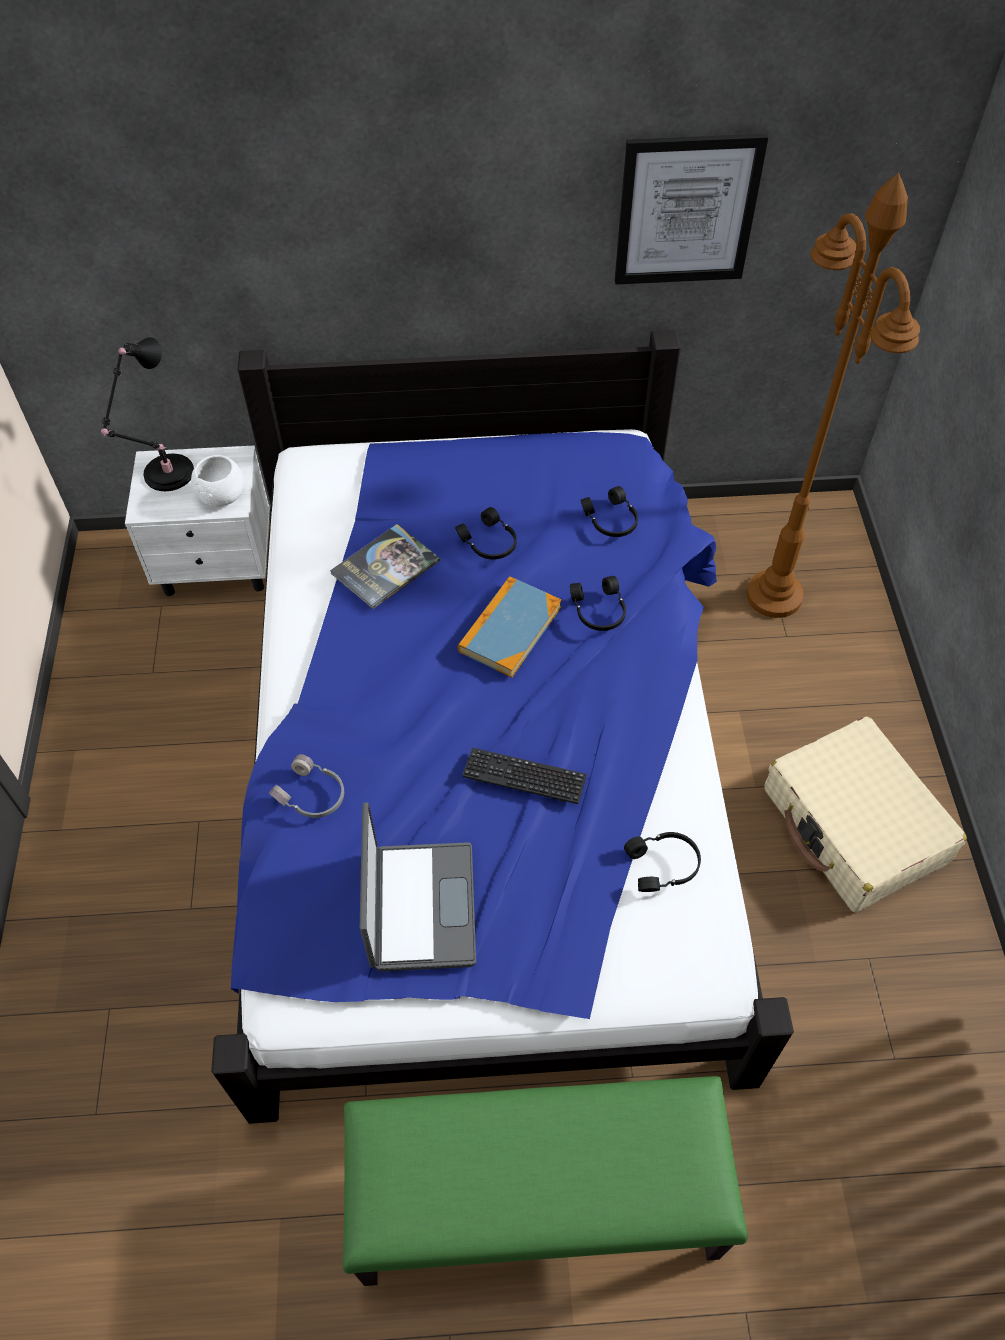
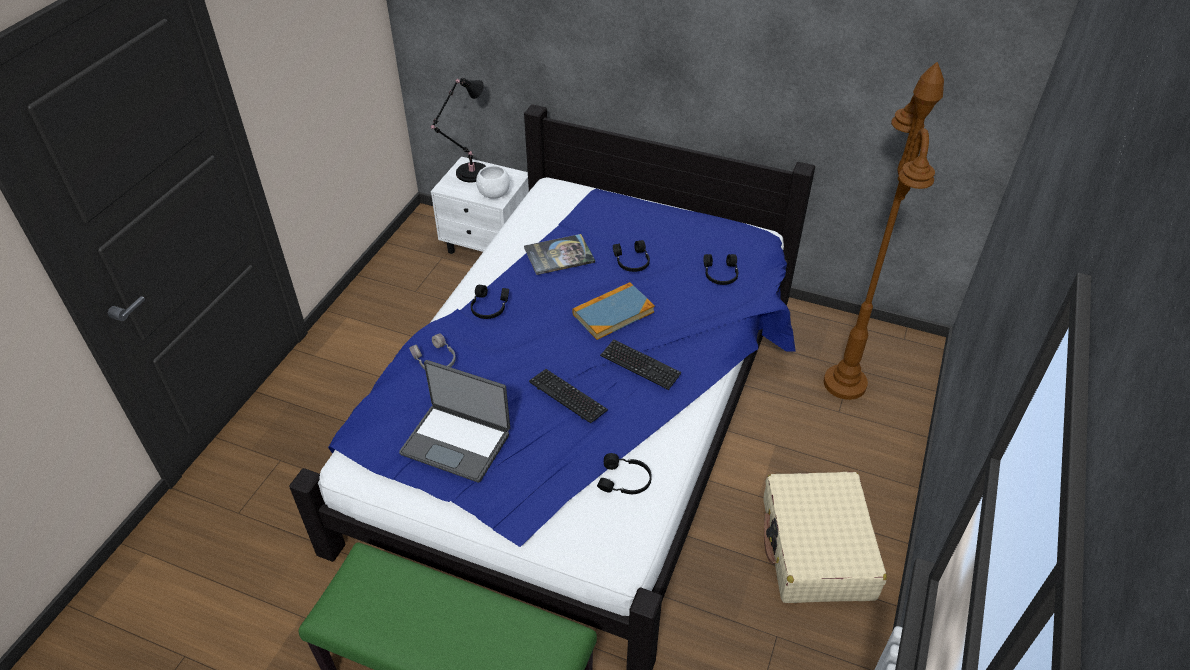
camera: 25 degrees right, 10 degrees down
laptop [360,803,476,971] -> laptop turned 90 degrees clockwise [399,360,510,482]
black headphones [570,576,626,631] -> black headphones moved to [471,285,509,319]
picture [615,134,768,285] -> none
none -> keyboard [600,339,682,390]

